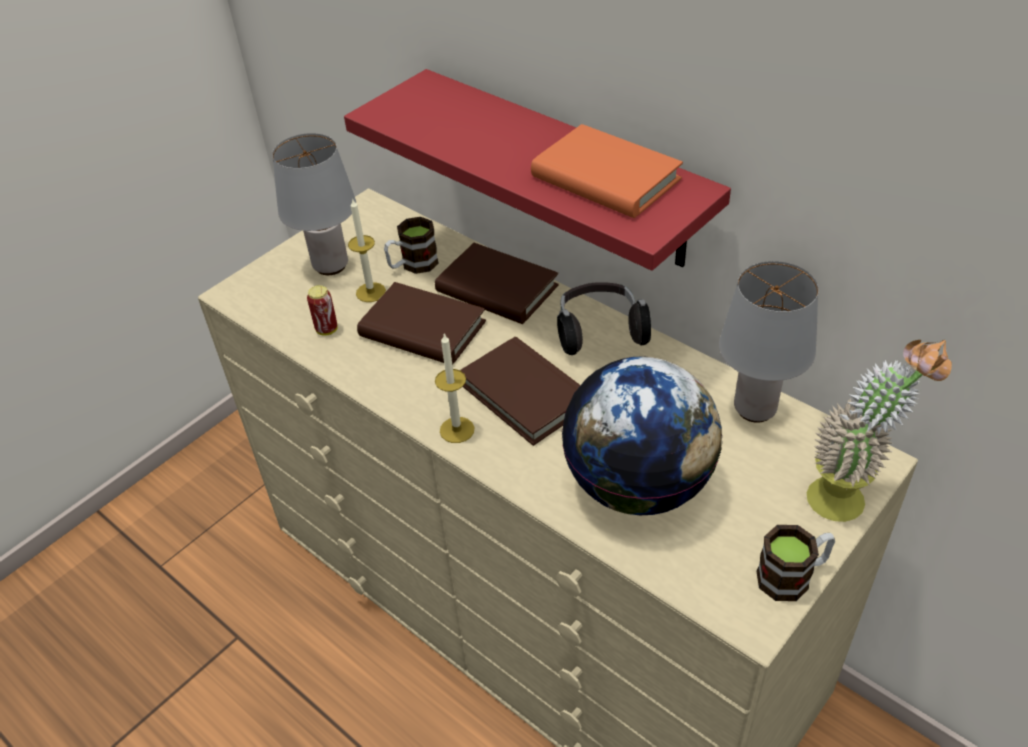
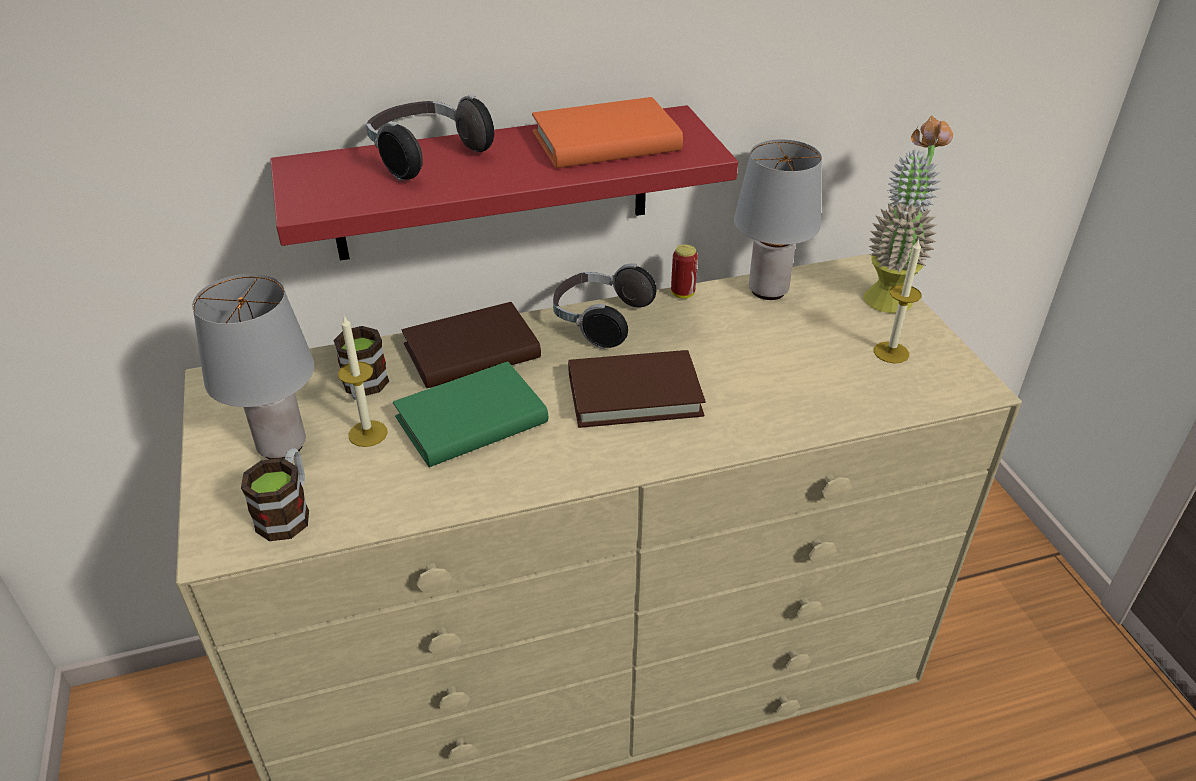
camera: 60 degrees left, 5 degrees down
can [307,285,338,336] -> can moved to [671,244,698,299]
brown book [357,282,486,365] -> green book [393,361,548,467]
candle [435,333,474,443] -> candle moved to [874,239,922,363]
globe [561,356,722,515] -> none
mug [757,525,835,601] -> mug moved to [241,448,309,541]
none -> headphones [366,95,494,181]

